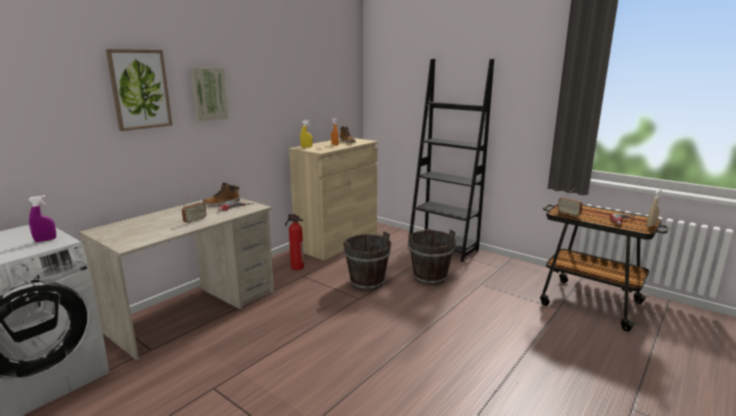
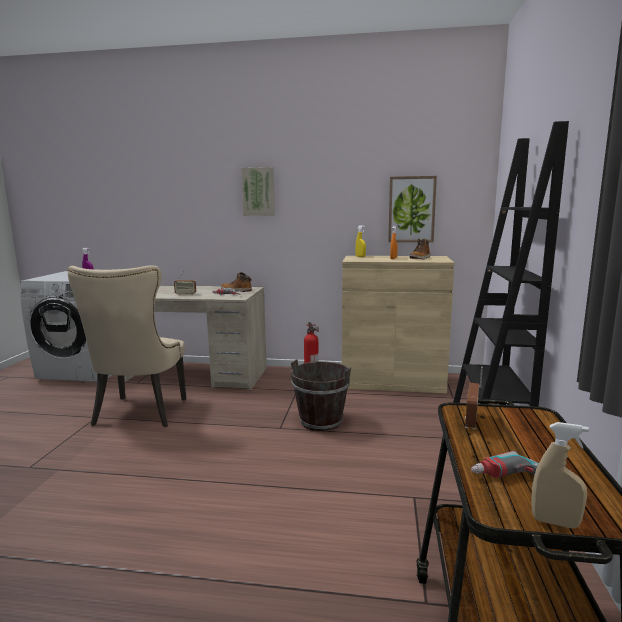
camera: 60 degrees right, 5 degrees down
picture [106,49,172,131] -> picture moved to [388,176,437,242]
brown bucket [408,229,456,285] -> none
none -> beige chair [68,265,186,427]

